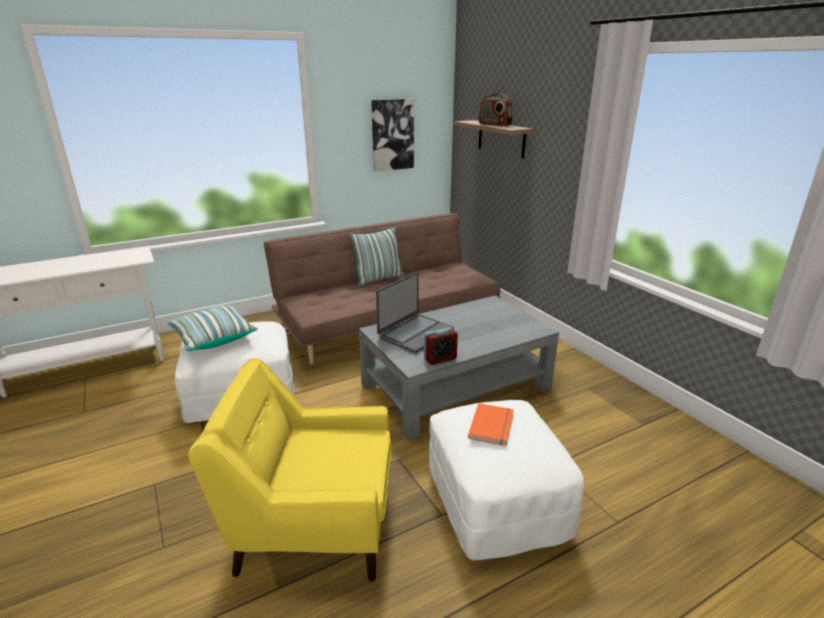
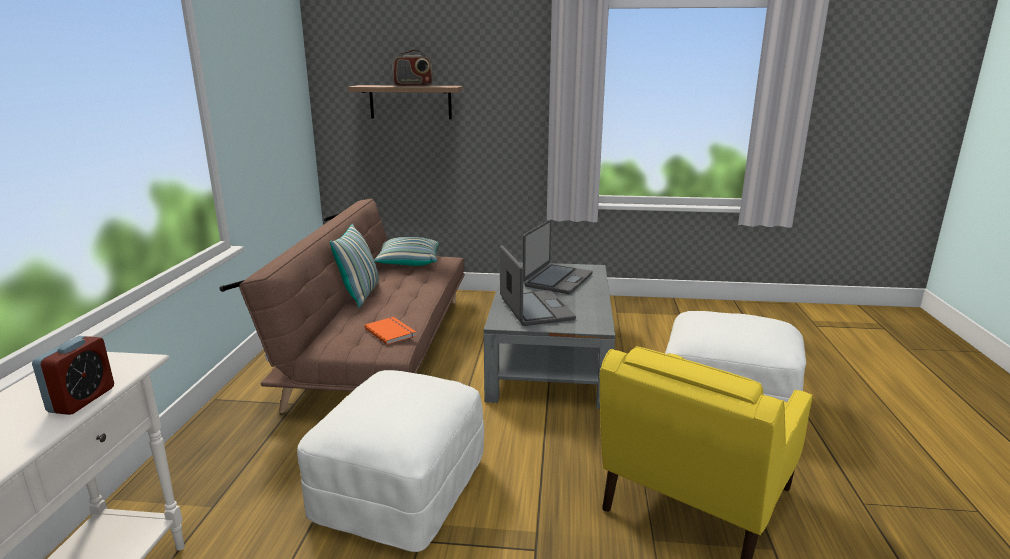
camera: 55 degrees left, 5 degrees down
pillow [168,305,258,351] -> pillow moved to [374,237,439,266]
picture [371,99,414,172] -> none
alarm clock [424,327,458,365] -> alarm clock moved to [32,336,114,415]
orange book [468,403,514,446] -> orange book moved to [365,317,416,345]
none -> laptop [523,220,593,294]

